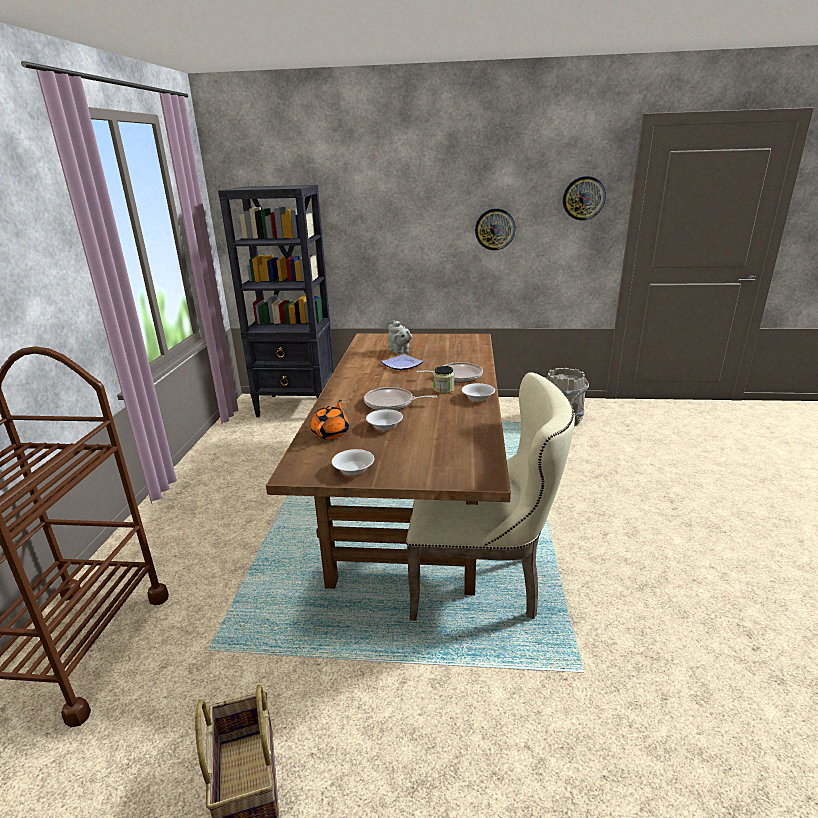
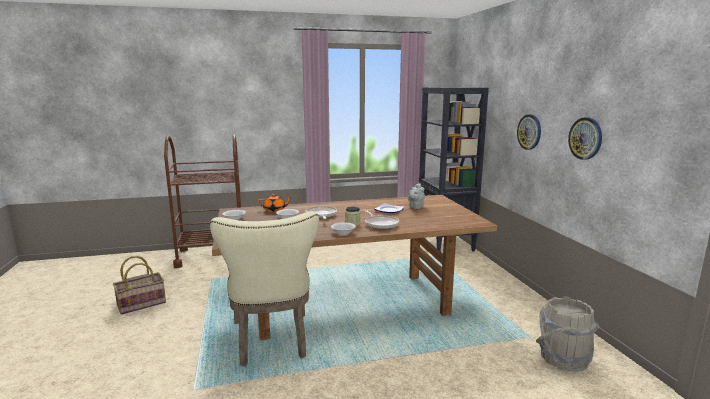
camera: 70 degrees right, 10 degrees down
wall clock [563,176,606,220] -> wall clock moved to [517,114,541,150]

